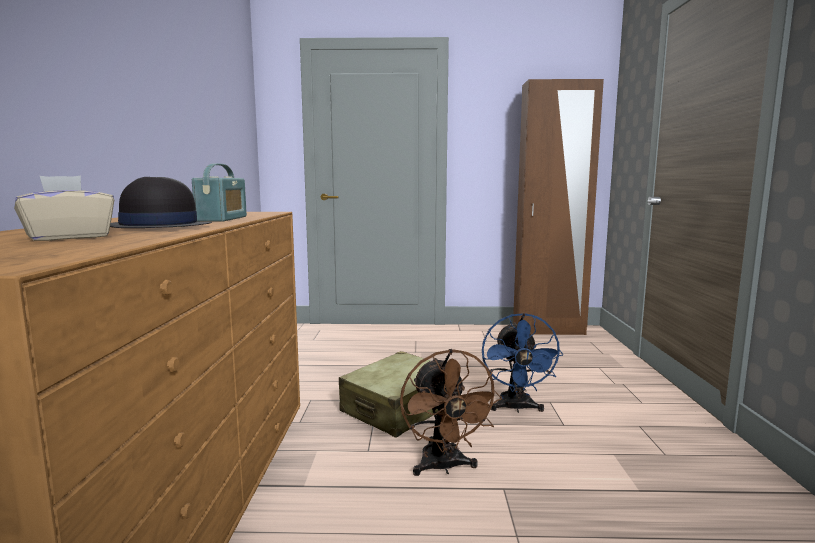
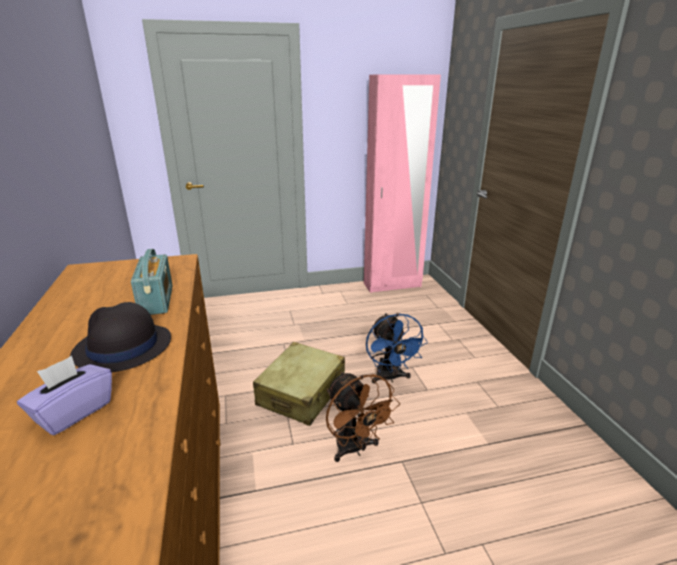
camera: 15 degrees left, 15 degrees up
beige tissue box [14,176,114,241] -> purple tissue box [17,356,112,435]
brown wardrobe [513,79,604,335] -> pink wardrobe [364,75,441,293]

